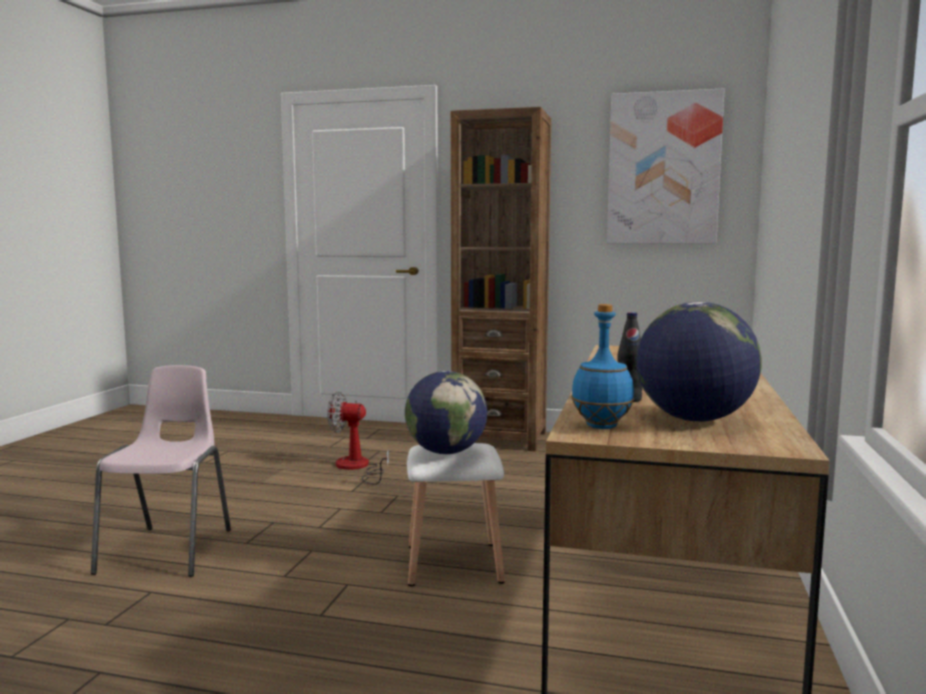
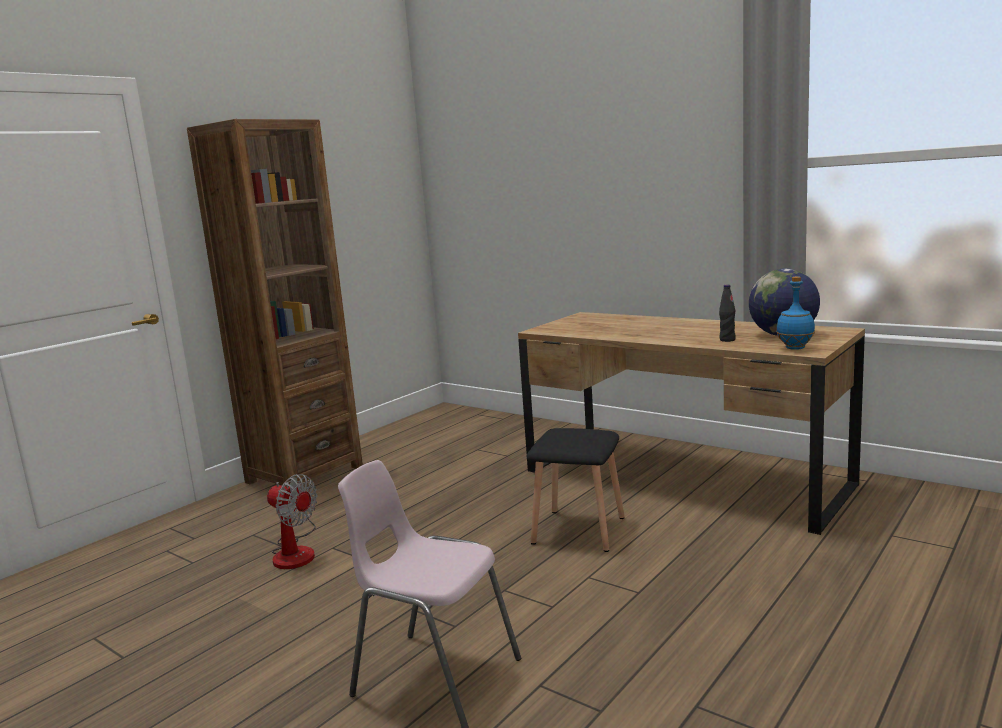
camera: 65 degrees left, 5 degrees up
fan [327,391,389,485] -> fan turned 90 degrees counterclockwise [267,474,318,569]
globe [405,371,487,454] -> none
white stool [407,443,505,586] -> black stool [526,428,625,552]
picture [607,88,725,244] -> none

